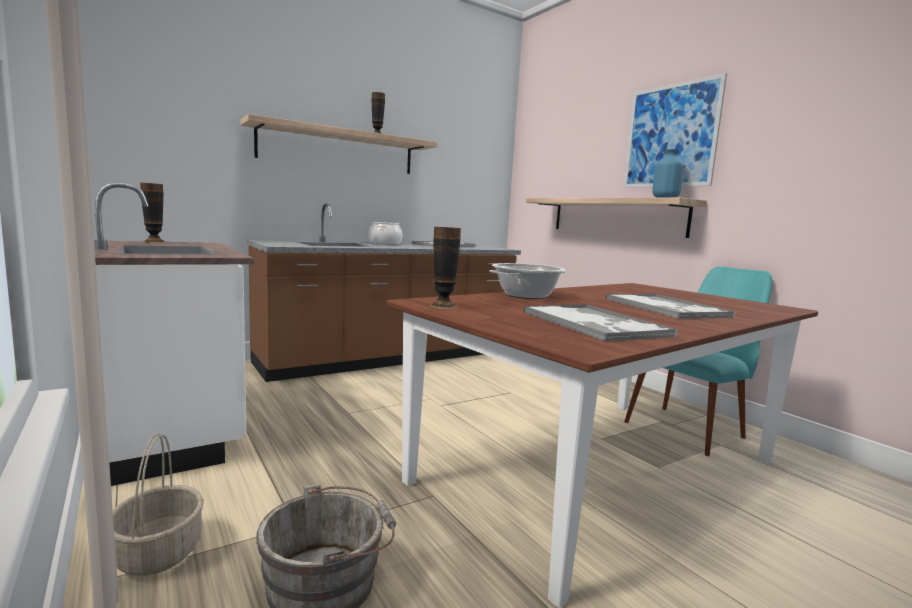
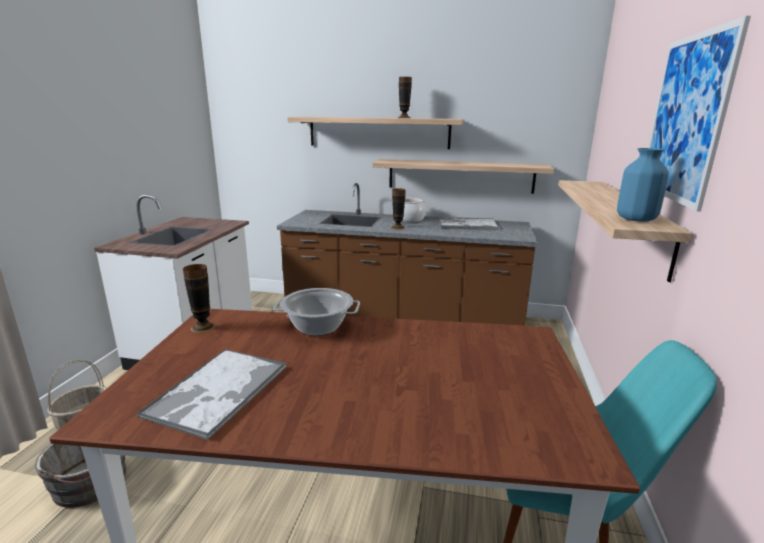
camera: 45 degrees right, 10 degrees up
vase [140,183,167,243] -> vase moved to [391,188,405,230]
tray [606,294,736,319] -> none
none -> shelf [372,159,554,194]

